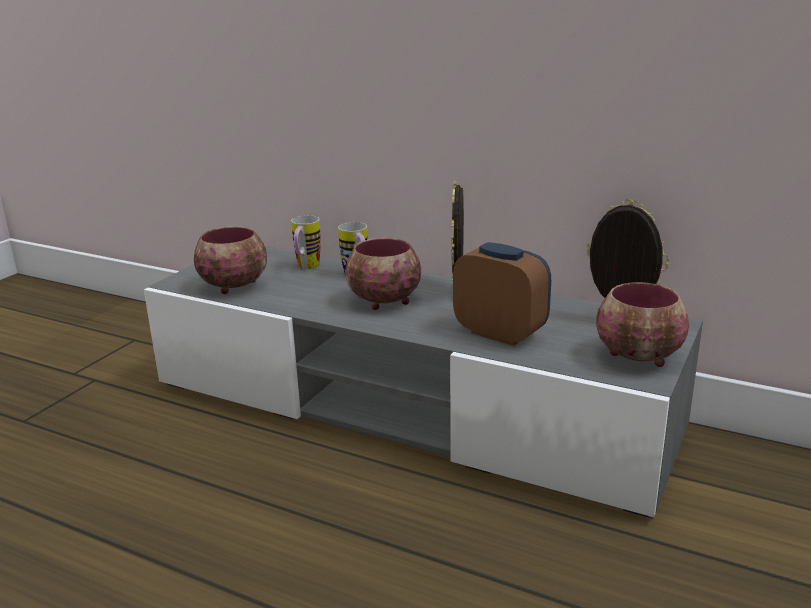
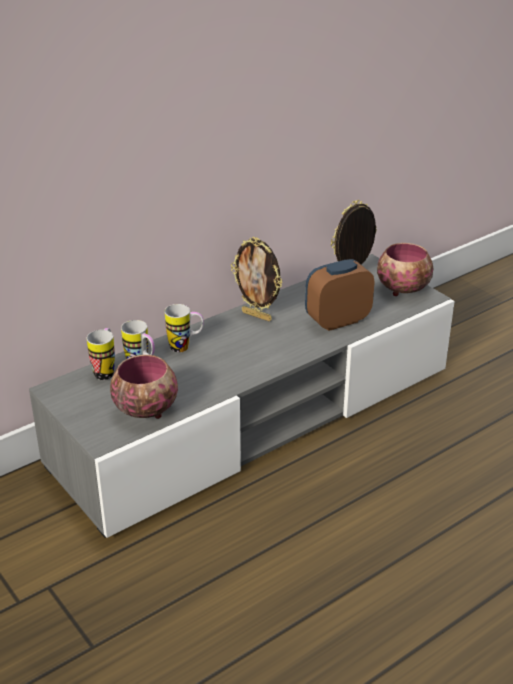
camera: 65 degrees left, 10 degrees up
bowl [345,238,421,310] -> none
none -> mug [87,328,115,380]

